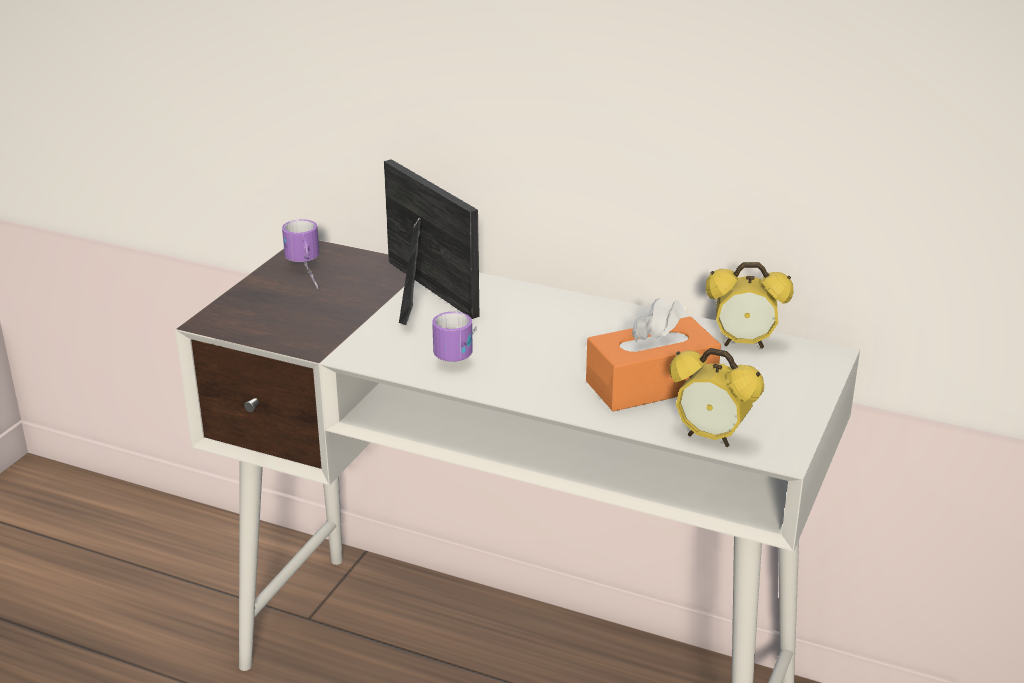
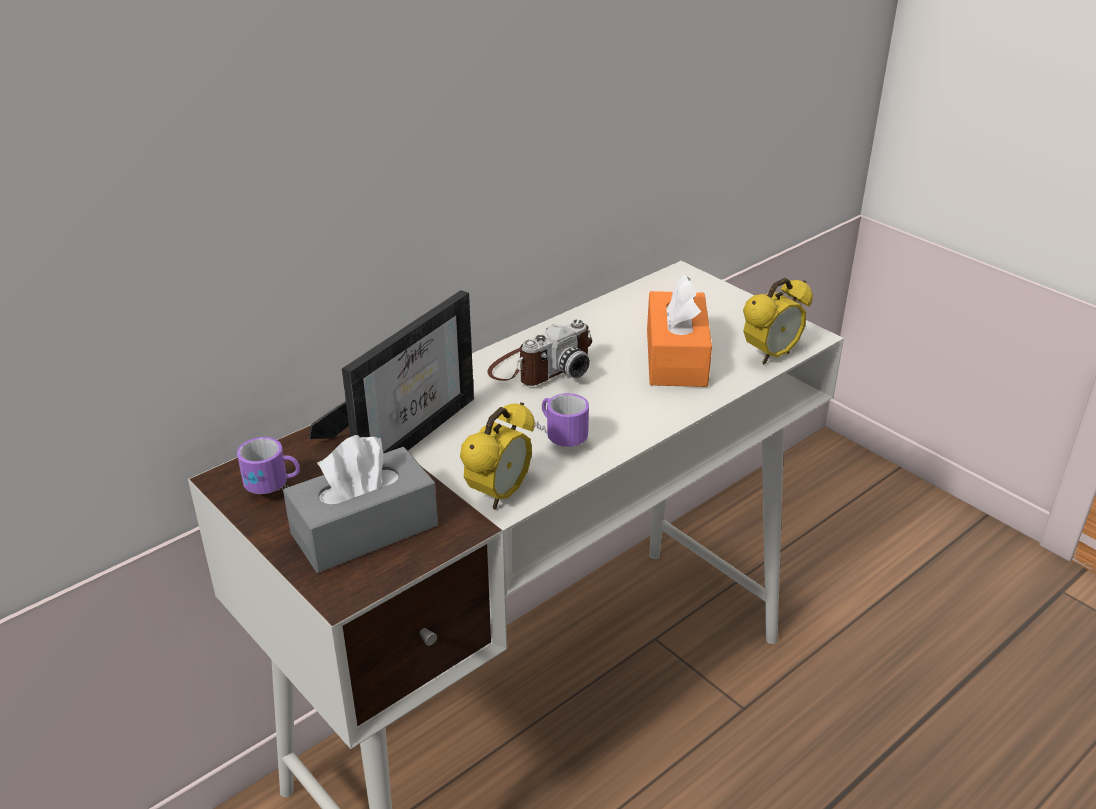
camera: 65 degrees left, 5 degrees up
picture frame [384,159,480,325] -> picture frame turned 135 degrees clockwise [309,290,474,454]
alarm clock [706,262,793,349] -> alarm clock moved to [460,402,535,510]
none -> grey tissue box [283,435,438,573]
none -> camera [487,319,592,386]

